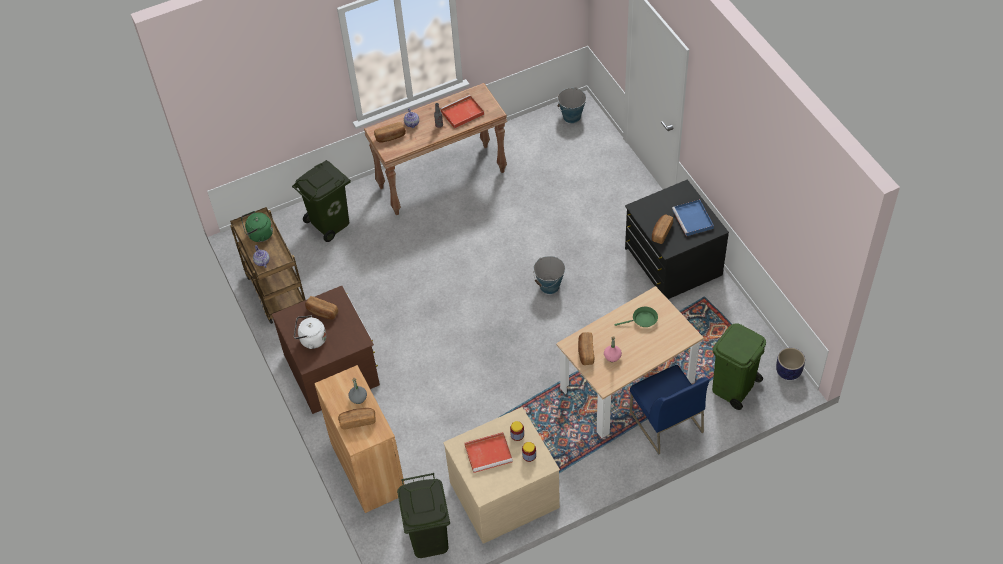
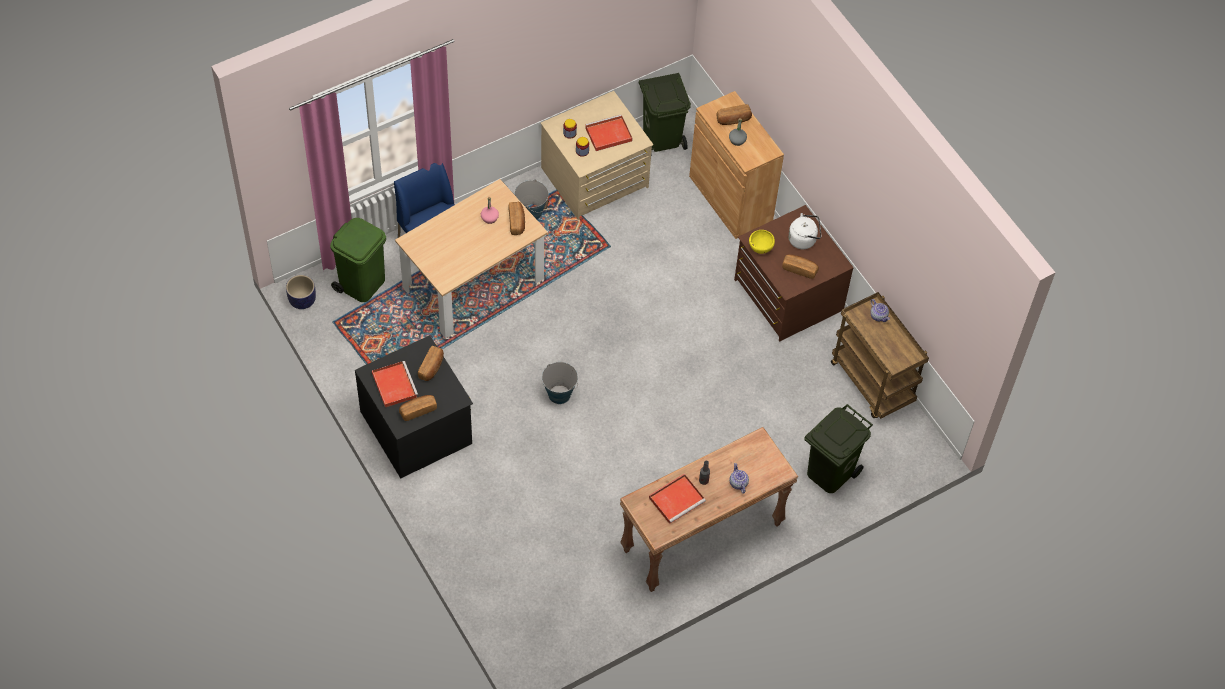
camera: 170 degrees right, 5 degrees up
green kettle [241,211,273,242] -> none
bread [374,122,406,143] -> bread moved to [399,395,437,421]
bucket [558,87,586,123] -> bucket moved to [514,180,549,219]
green frying pan [614,307,658,327] -> none
blue tray [672,199,714,236] -> red tray [372,361,418,407]
none -> yellow bowl [749,230,775,254]

